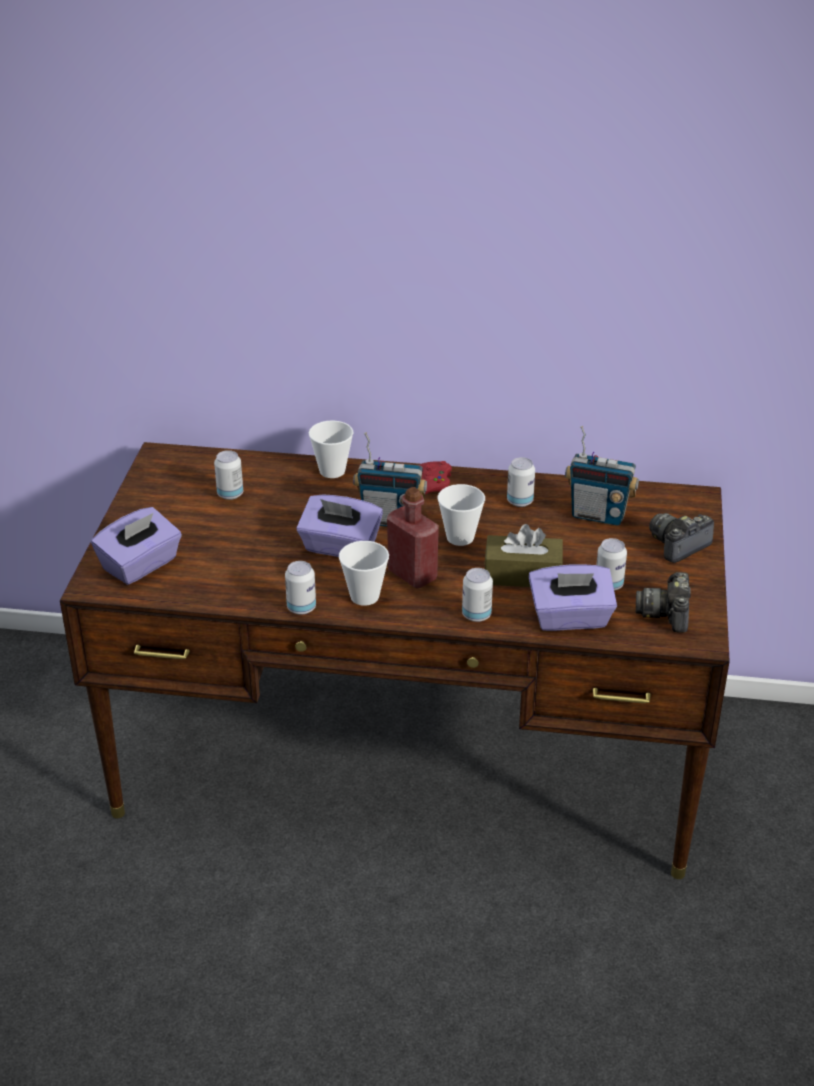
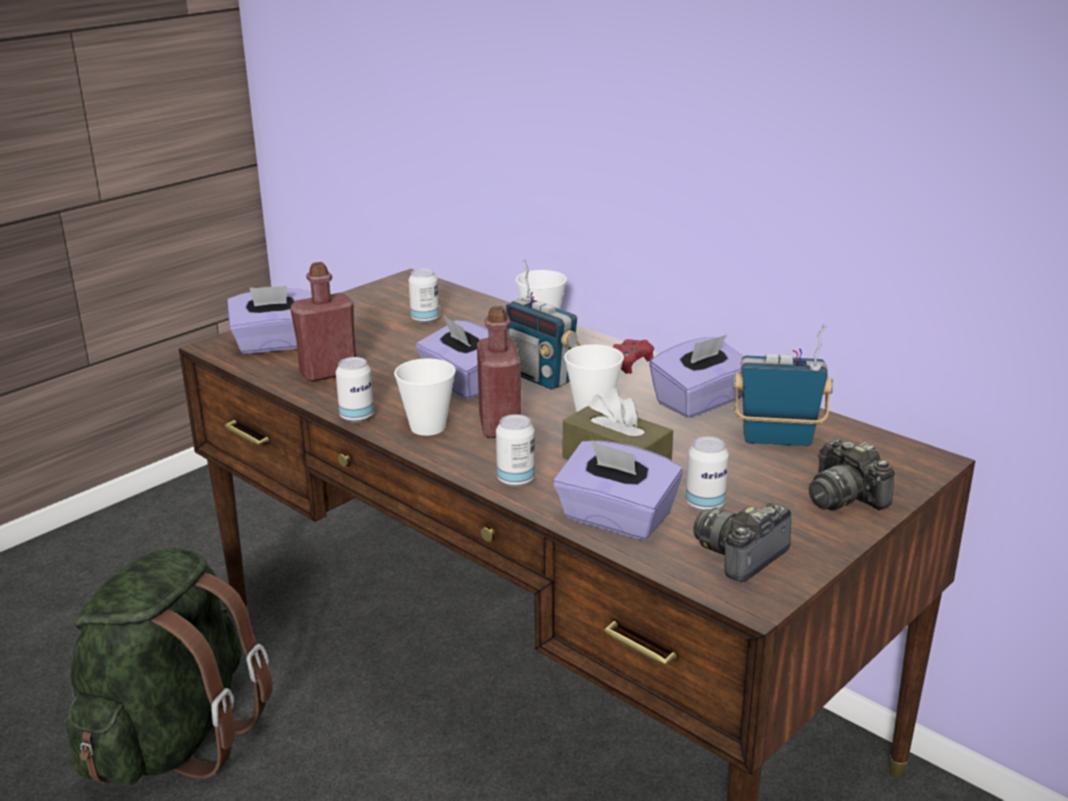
camera: 35 degrees right, 10 degrees down
can [507,457,535,507] -> purple tissue box [649,335,744,418]
radio [565,426,639,526] -> radio turned 135 degrees clockwise [733,324,833,446]
camera [649,513,714,563] -> camera turned 120 degrees counterclockwise [809,439,894,511]
none -> green backpack [66,548,273,786]
none -> red bottle [290,262,356,382]

